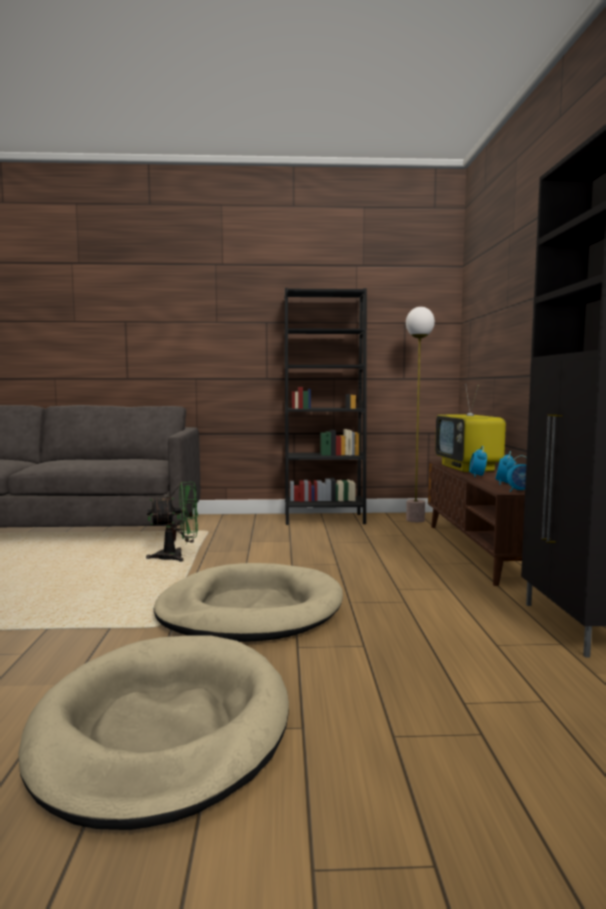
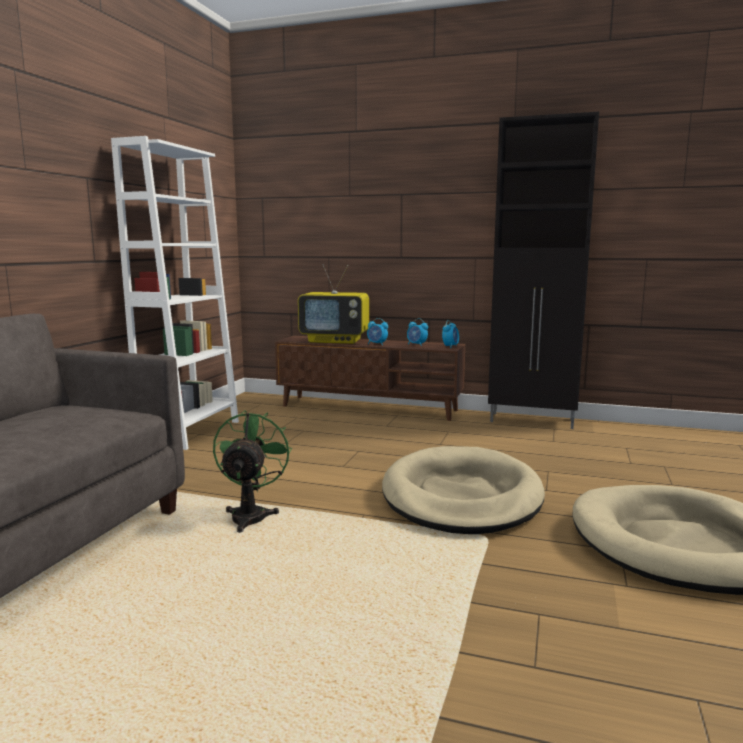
camera: 70 degrees left, 5 degrees up
black bookcase [284,288,367,525] -> white bookcase [111,136,239,450]
floor lamp [406,307,435,522] -> none

